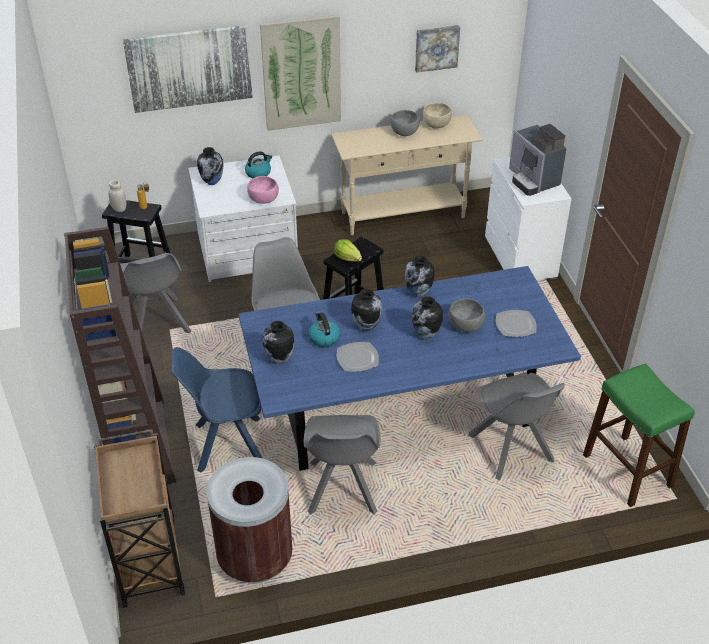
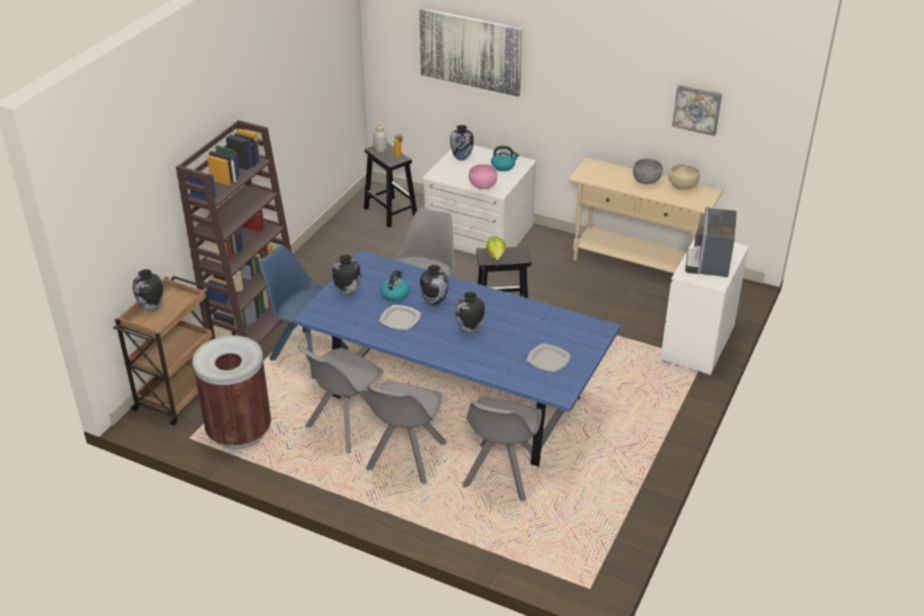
camera: 40 degrees right, 5 degrees down
grey chair [120,253,191,333] -> grey chair moved to [366,381,447,485]
picture [260,14,341,131] -> none
vase [405,256,434,297] -> vase moved to [133,269,163,311]
grey bowl [449,298,485,332] -> none
green stool [583,363,695,507] -> none

